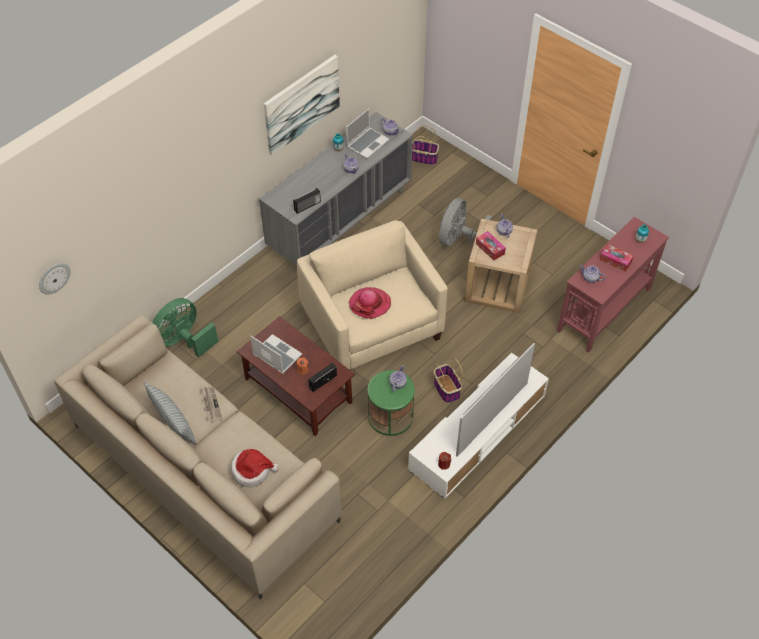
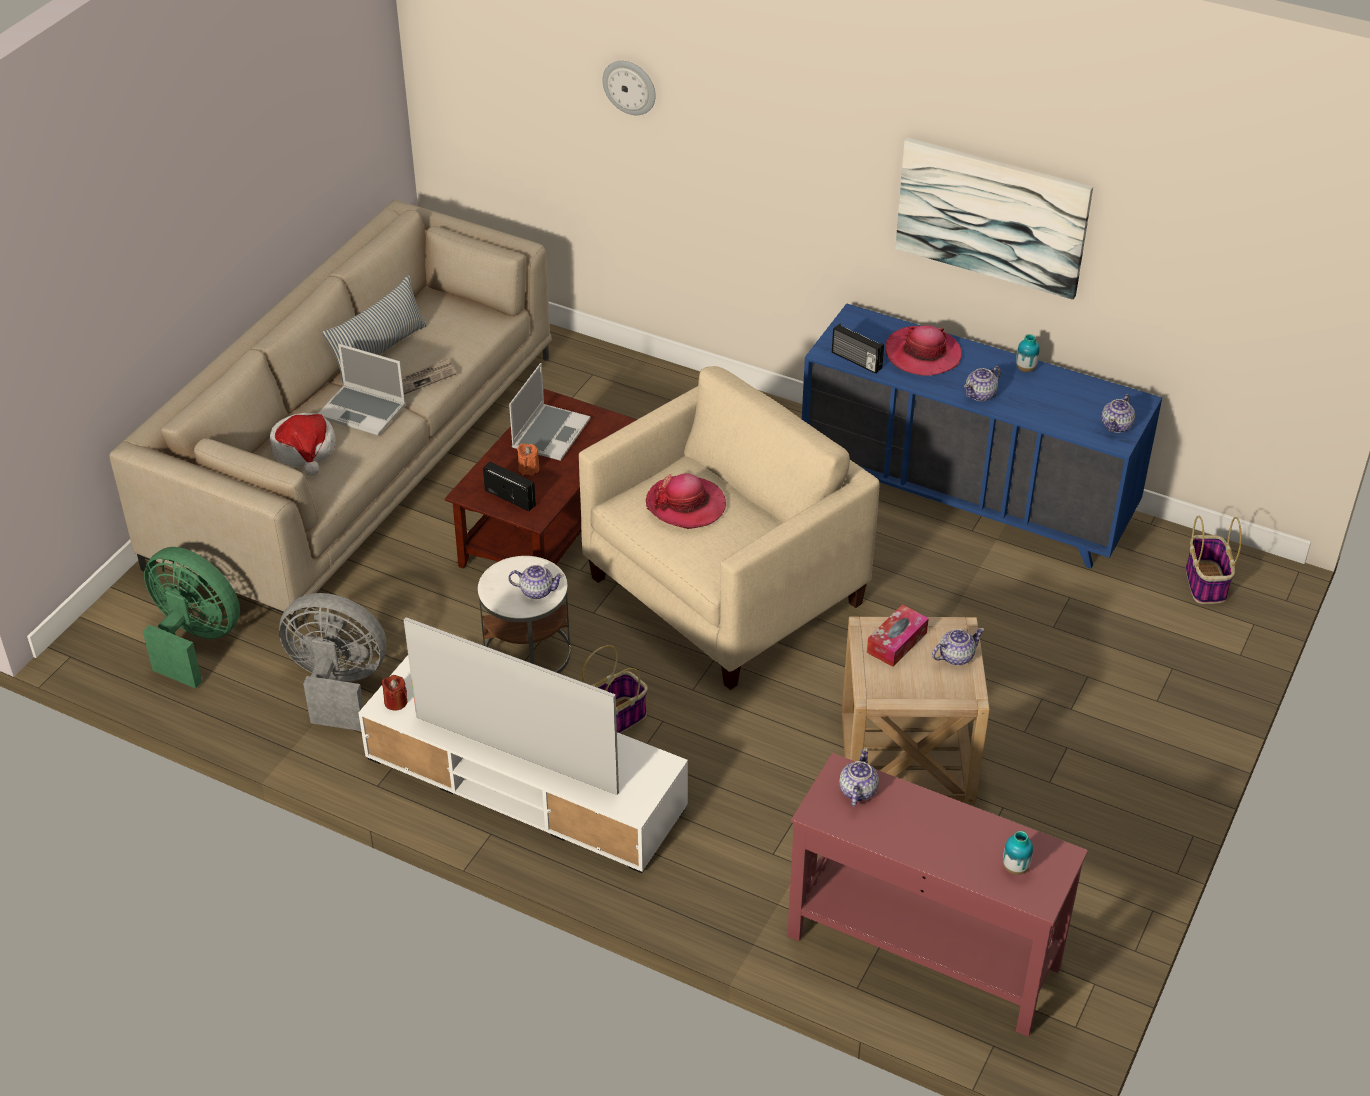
camera: 75 degrees right, 10 degrees down
wall clock [39,263,71,294] -> wall clock moved to [602,61,656,115]
green fan [152,298,218,357] -> green fan moved to [143,547,240,689]
grey dresser [259,112,413,266] -> blue dresser [802,303,1162,569]
laptop [346,108,390,159] -> laptop moved to [318,344,406,436]
green side table [368,370,415,436] -> white side table [478,556,571,674]
grey fan [439,198,492,246] -> grey fan moved to [279,593,386,731]
tissue box [599,244,634,272] -> none
none -> hat [885,325,962,376]

